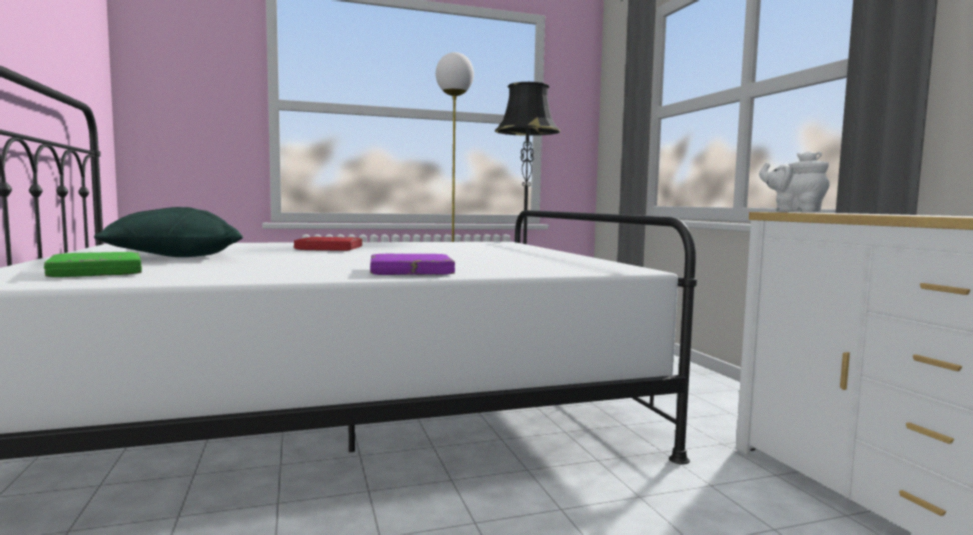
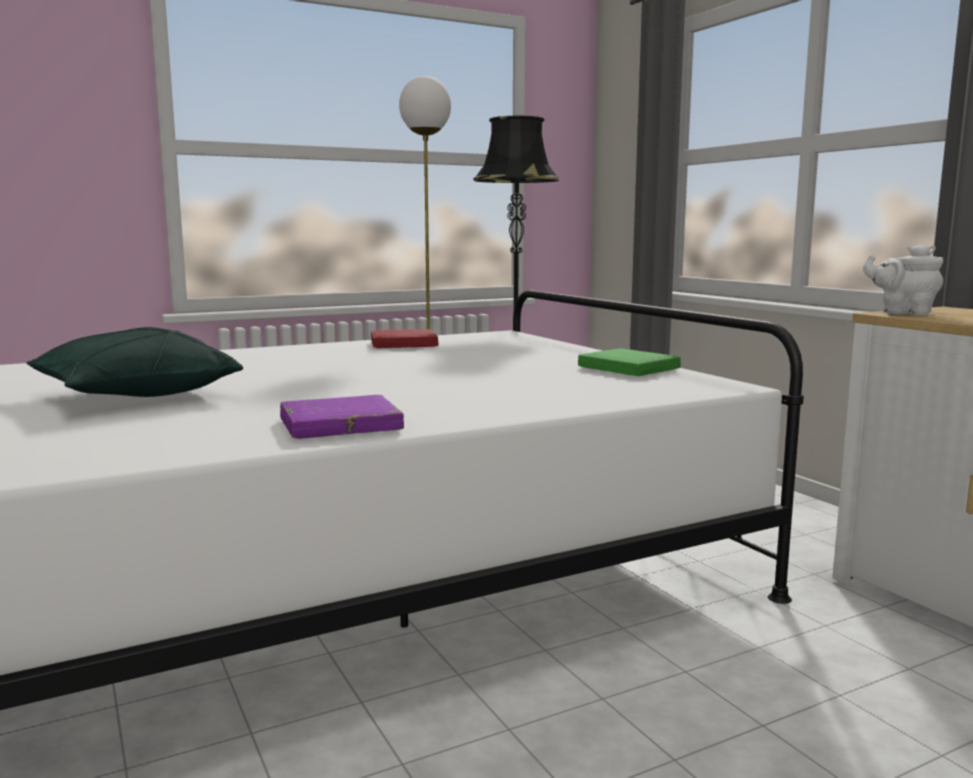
camera: 10 degrees left, 5 degrees up
green book [44,252,142,277] -> green book moved to [578,349,681,376]
red book [294,237,362,251] -> red book moved to [371,329,438,348]
purple book [370,254,455,275] -> purple book moved to [280,395,404,439]

